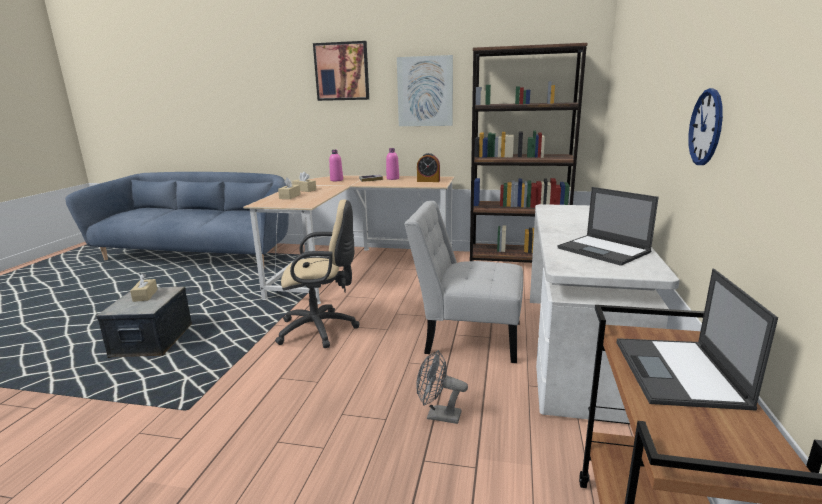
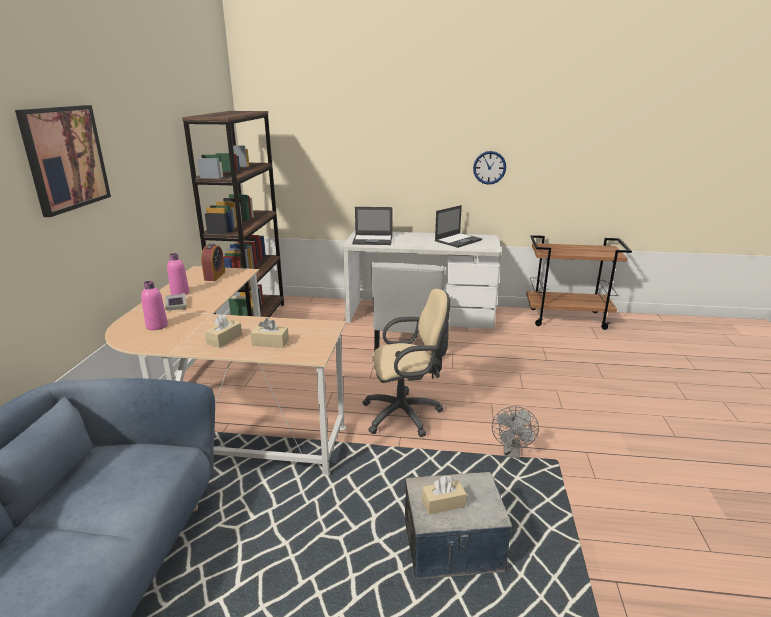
camera: 95 degrees left, 5 degrees up
beige office chair [275,199,359,348] -> beige office chair turned 90 degrees clockwise [362,289,450,437]
picture [397,55,453,126] -> none
grey fan [416,350,468,424] -> grey fan moved to [492,406,539,458]
laptop [617,269,778,411] -> laptop moved to [352,207,393,245]

